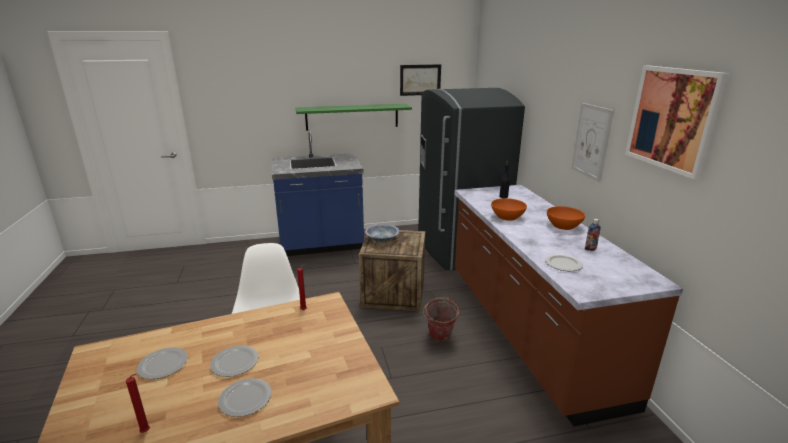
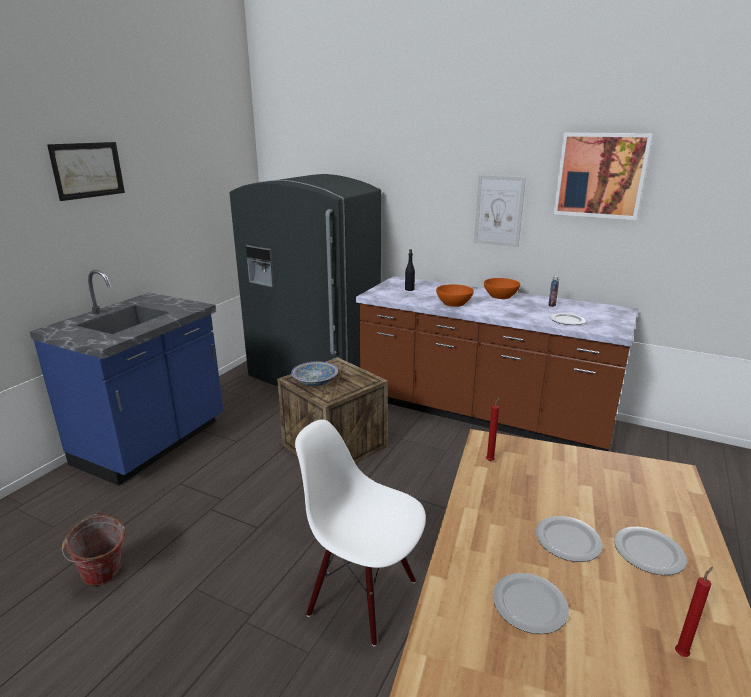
camera: 50 degrees left, 0 degrees up
green shelf [296,104,412,131] -> none
picture [400,64,441,96] -> picture moved to [47,142,125,201]
bucket [423,297,459,341] -> bucket moved to [62,512,125,586]

